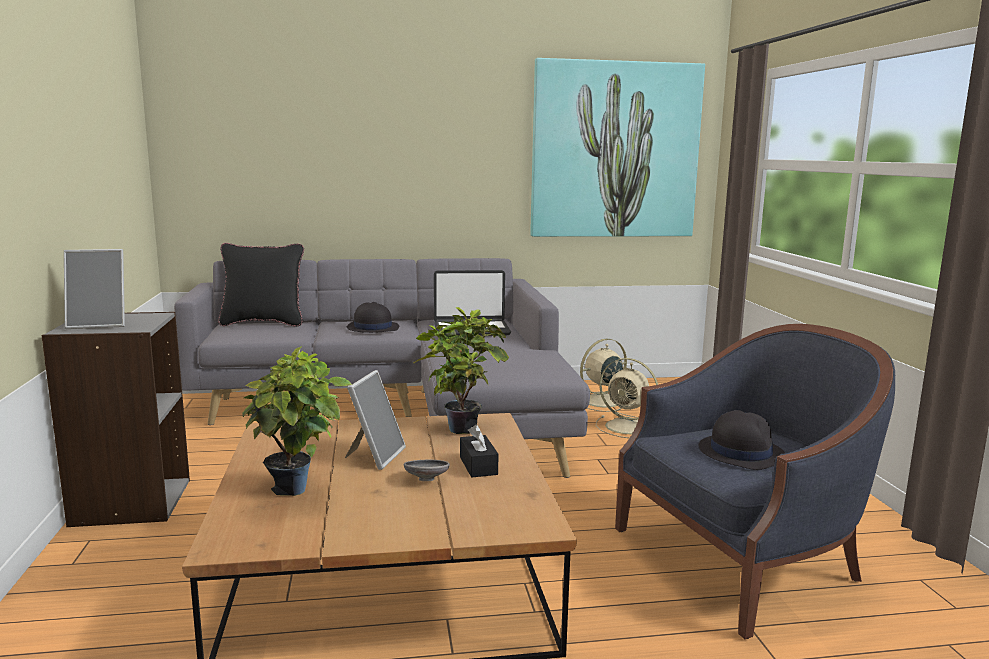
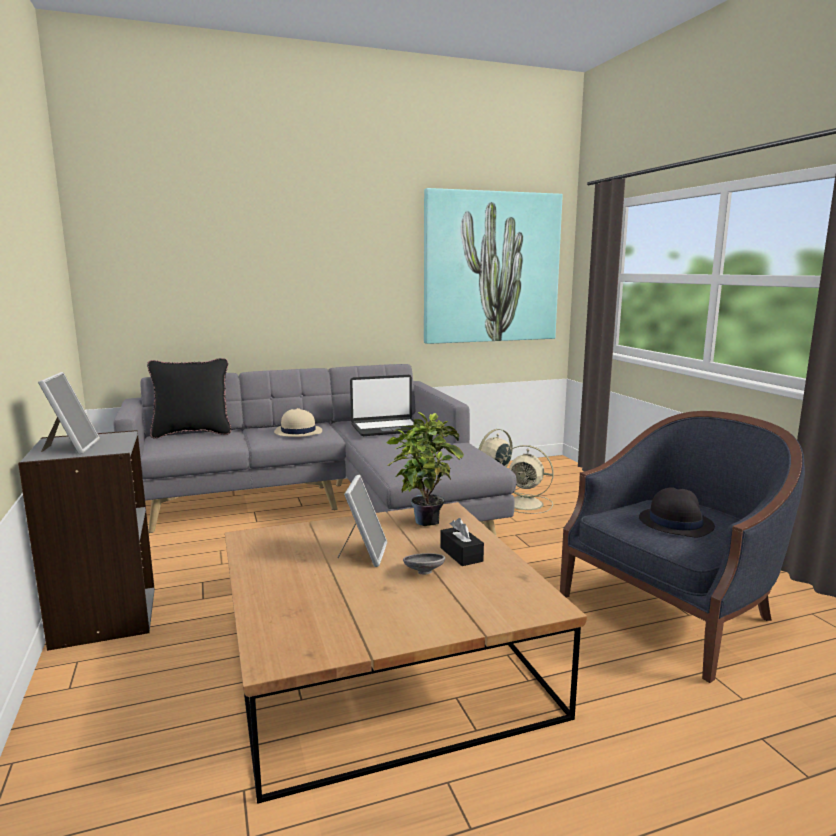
camera: 10 degrees left, 0 degrees up
picture frame [64,249,125,329] -> picture frame turned 75 degrees counterclockwise [38,372,100,454]
potted plant [242,346,352,496] -> none
black hat [347,302,399,333] -> beige hat [274,408,322,437]

